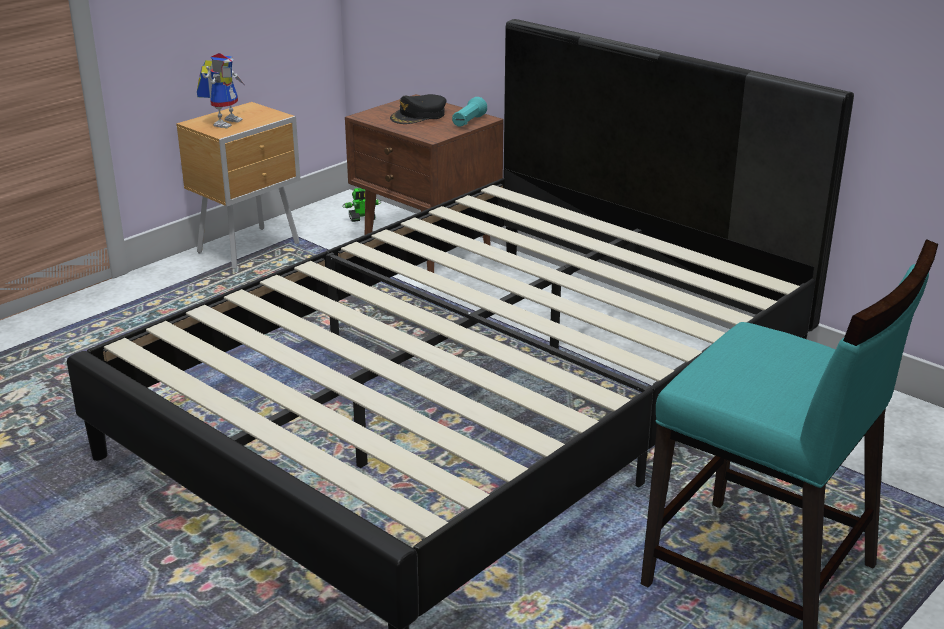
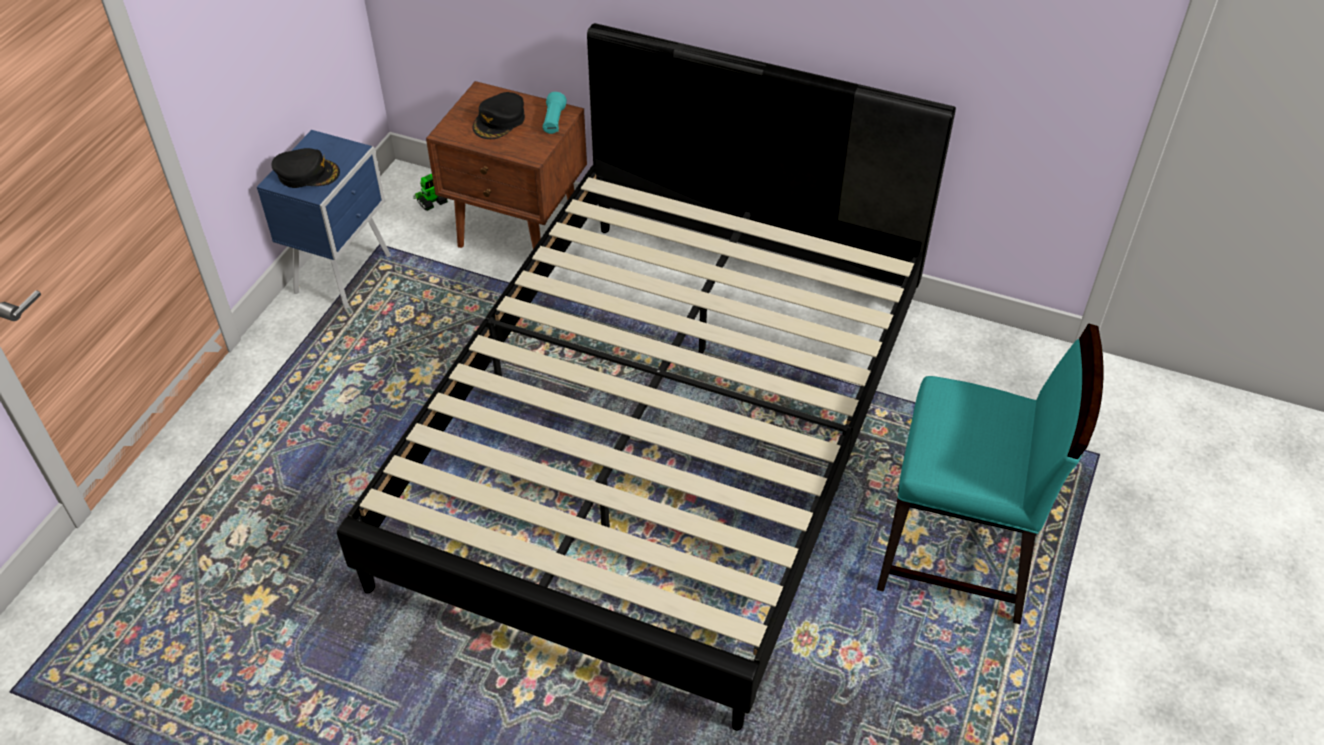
camera: 20 degrees left, 20 degrees up
brown nightstand [176,102,301,269] -> blue nightstand [257,130,391,309]
toy robot [197,53,244,129] -> black cap [271,148,340,188]

